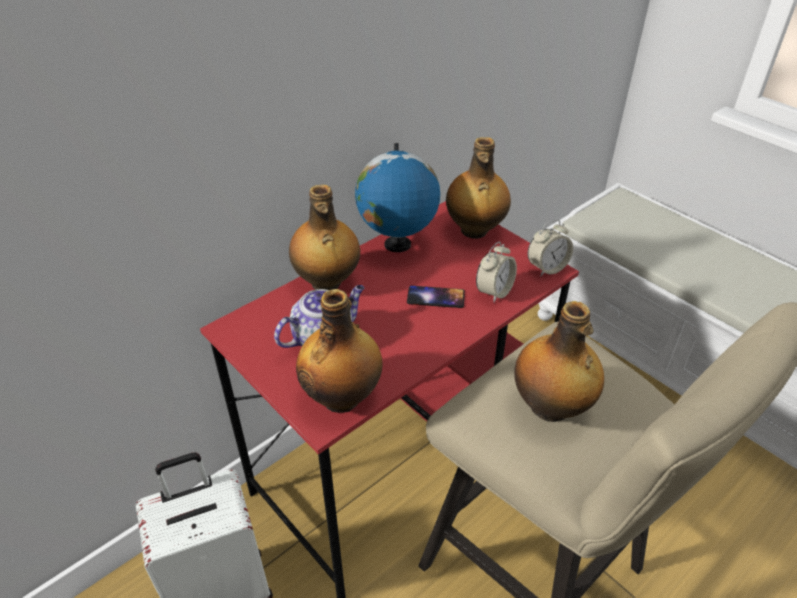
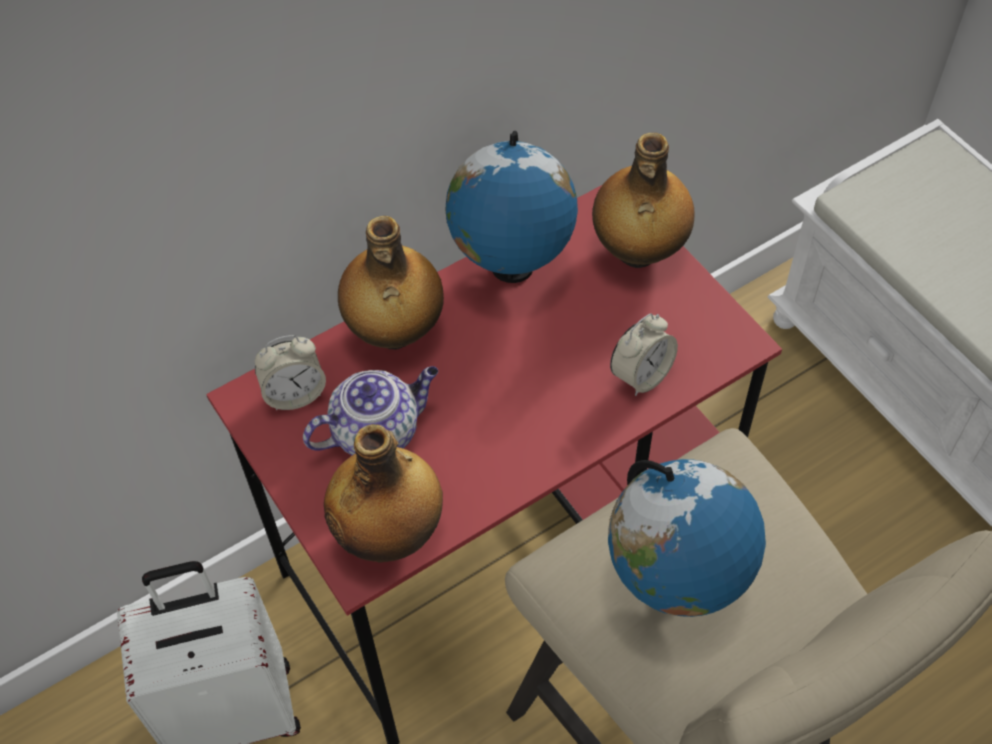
camera: 10 degrees right, 15 degrees up
phone [407,286,465,308] -> none
bottle [514,301,604,422] -> globe [608,459,766,617]
alarm clock [528,220,573,277] -> alarm clock moved to [255,335,326,410]

